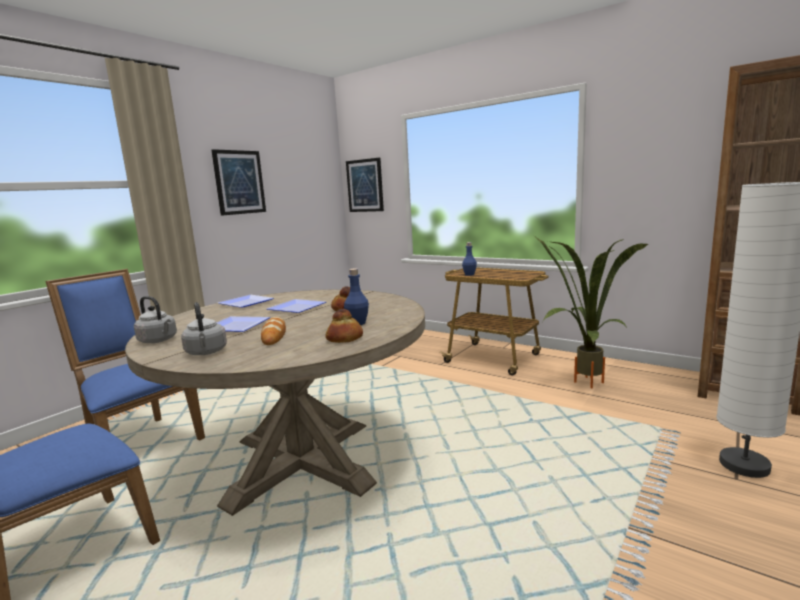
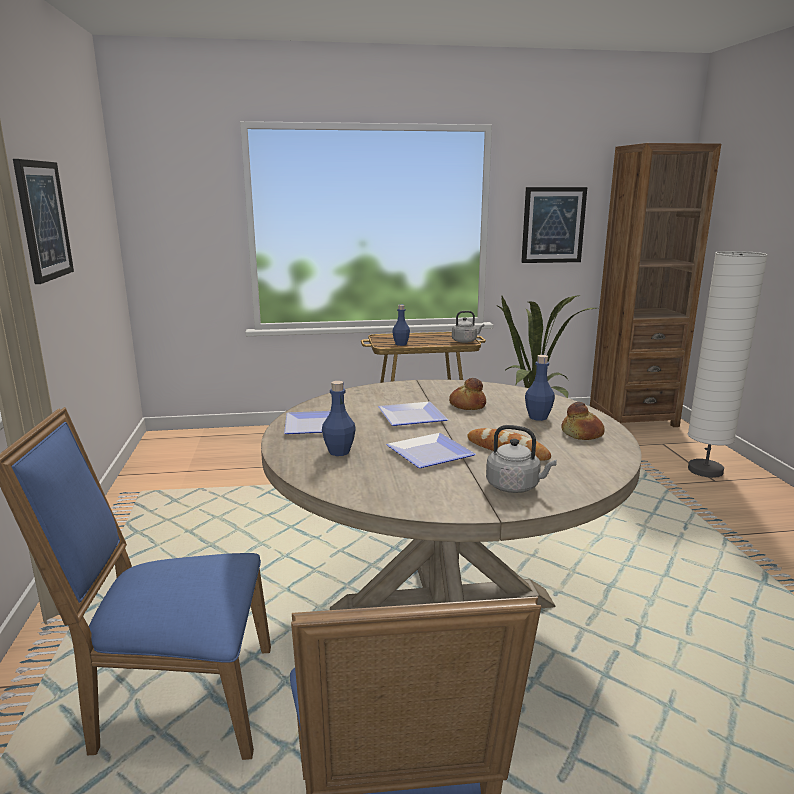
camera: 45 degrees left, 5 degrees up
grey kettle [134,296,177,343] -> grey kettle moved to [452,311,484,343]
picture [346,158,384,212] -> picture moved to [521,187,587,263]
none -> blue bottle [322,381,356,456]

